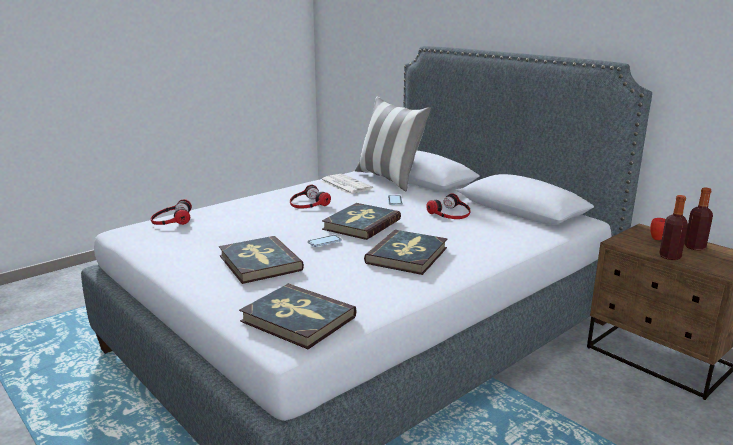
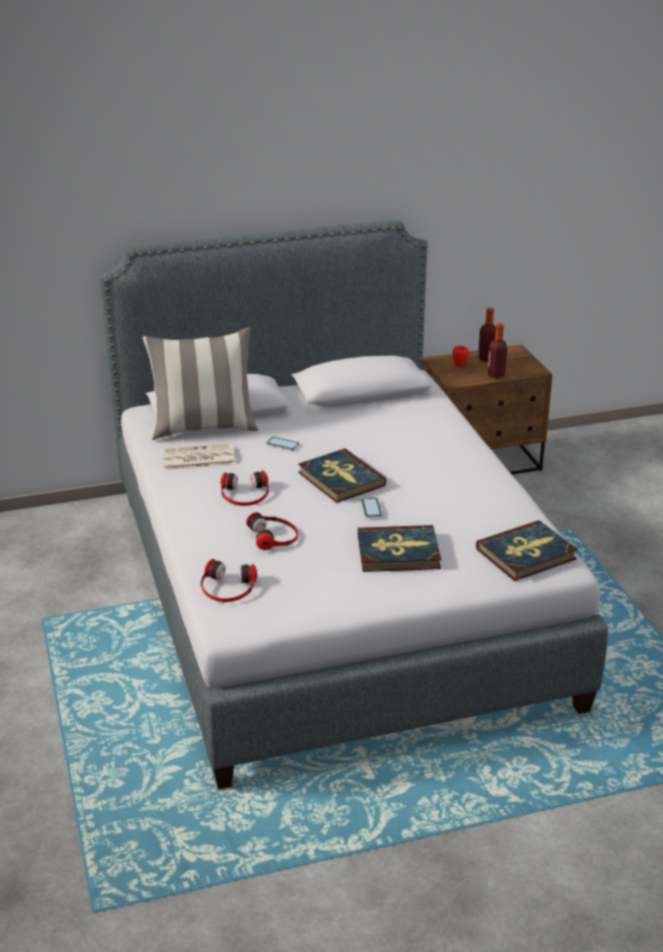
camera: 65 degrees left, 10 degrees up
book [364,230,447,275] -> none
headphones [426,193,471,219] -> headphones moved to [246,512,298,550]

